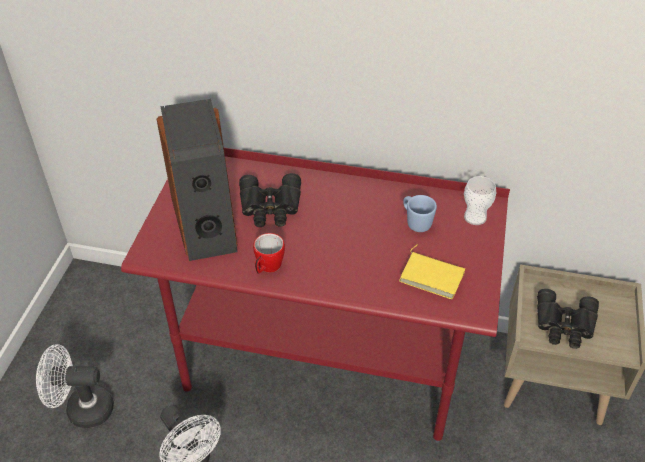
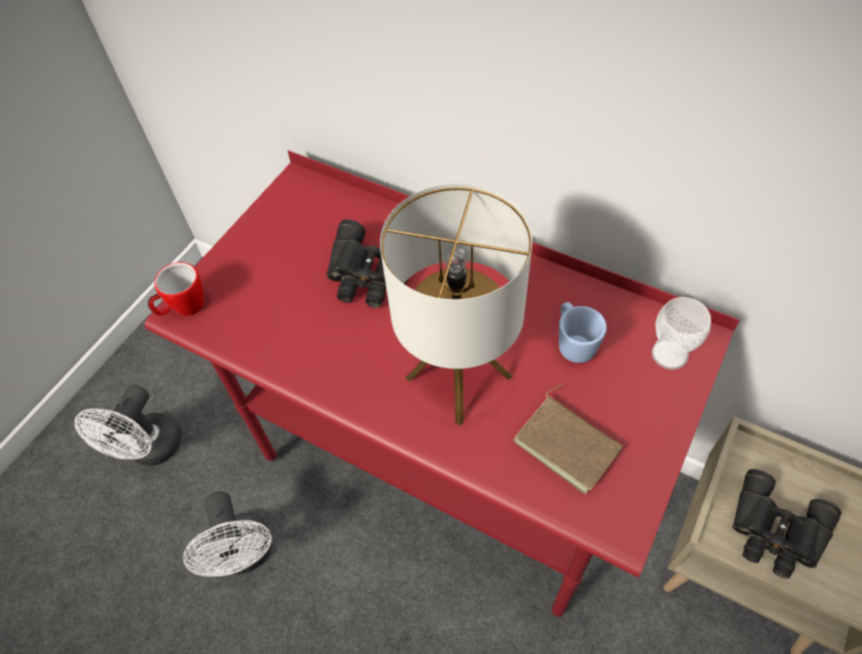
camera: 20 degrees right, 10 degrees up
white fan [36,344,114,428] -> white fan turned 90 degrees counterclockwise [74,385,182,466]
speaker [157,99,237,261] -> none
mug [253,233,285,274] -> mug moved to [148,262,204,316]
yellow book [399,244,465,299] -> brown book [513,384,623,495]
none -> table lamp [380,184,532,426]

